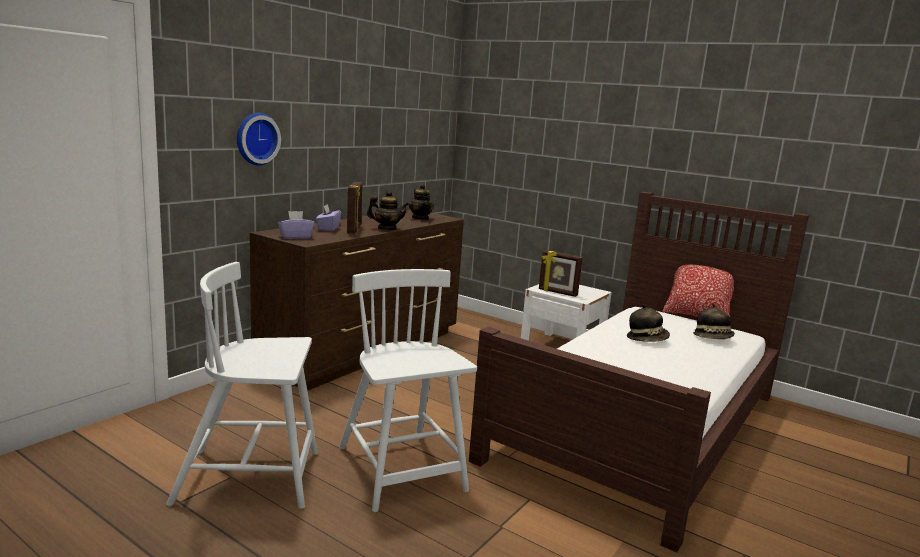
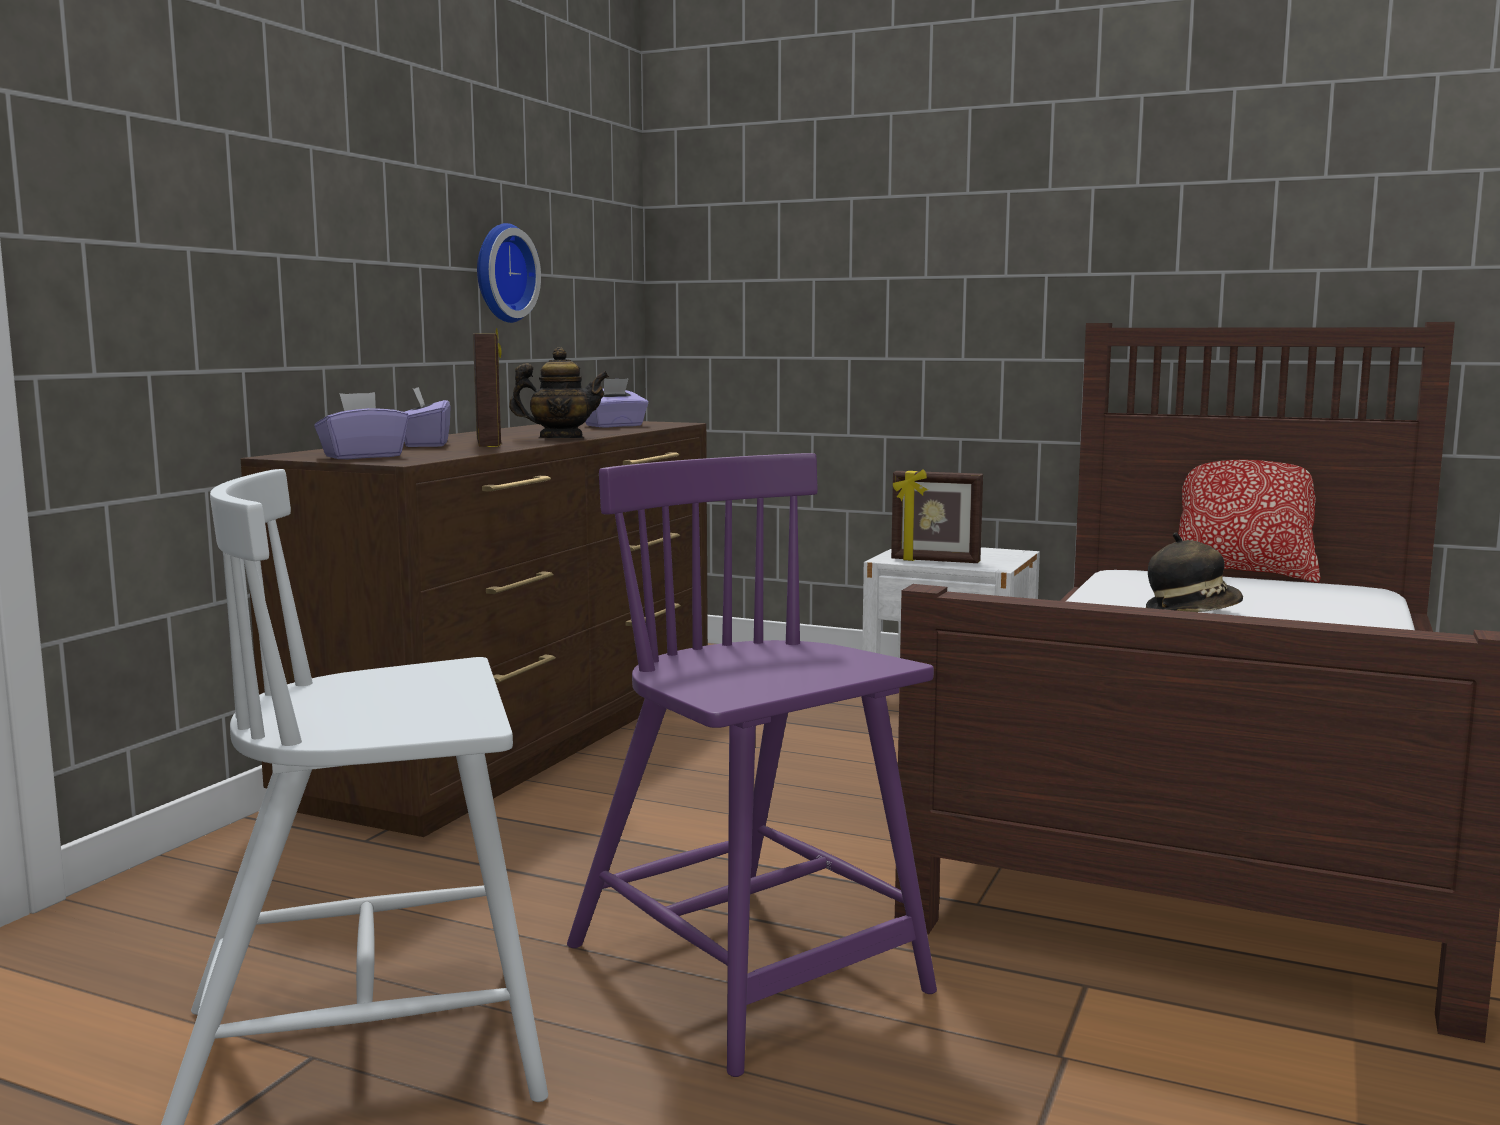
camera: 10 degrees left, 5 degrees down
wall clock [237,113,281,166] -> wall clock moved to [477,223,541,323]
white chair [339,269,477,512] -> purple chair [567,453,937,1077]
teapot [409,184,434,220] -> purple tissue box [585,378,649,428]
hat [693,303,735,339] -> none

